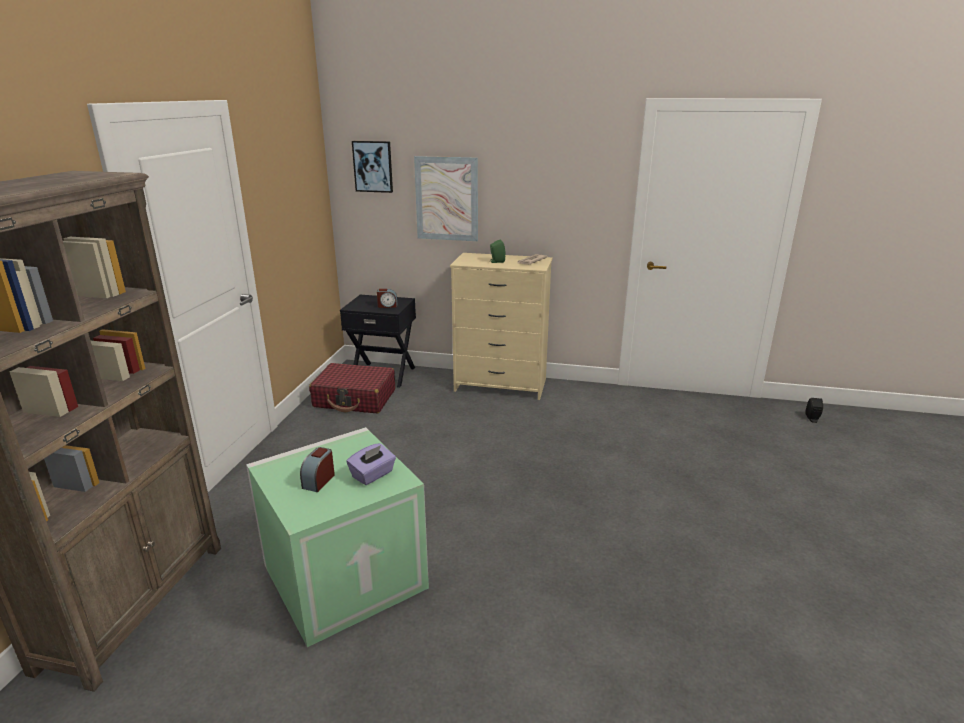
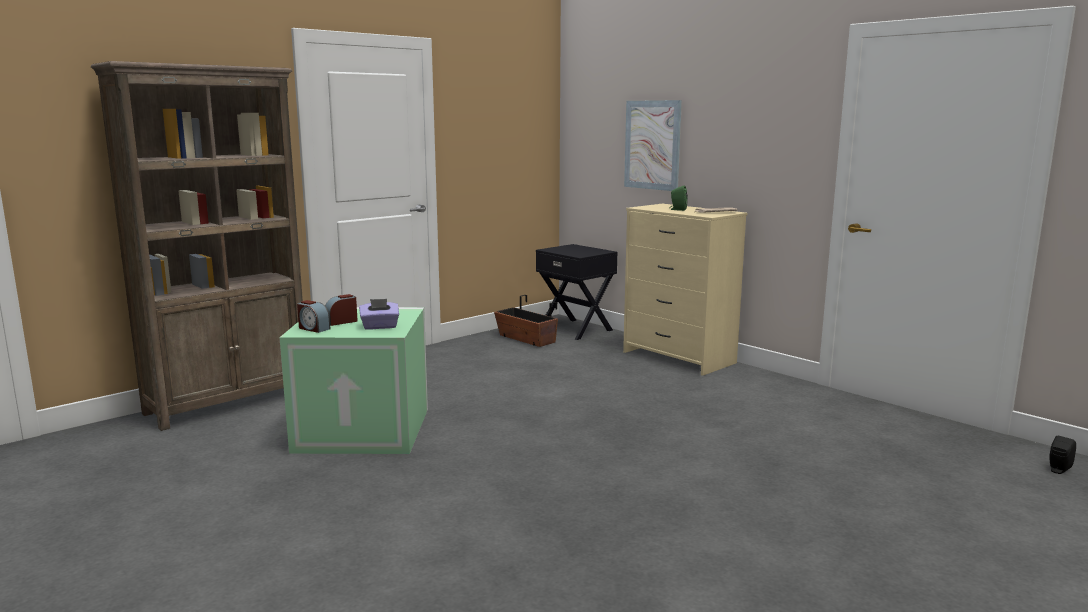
camera: 35 degrees right, 10 degrees down
red suitcase [309,363,395,413] -> planter [494,295,558,347]
picture [352,141,393,193] -> none
alarm clock [377,289,397,308] -> alarm clock moved to [297,300,331,333]

